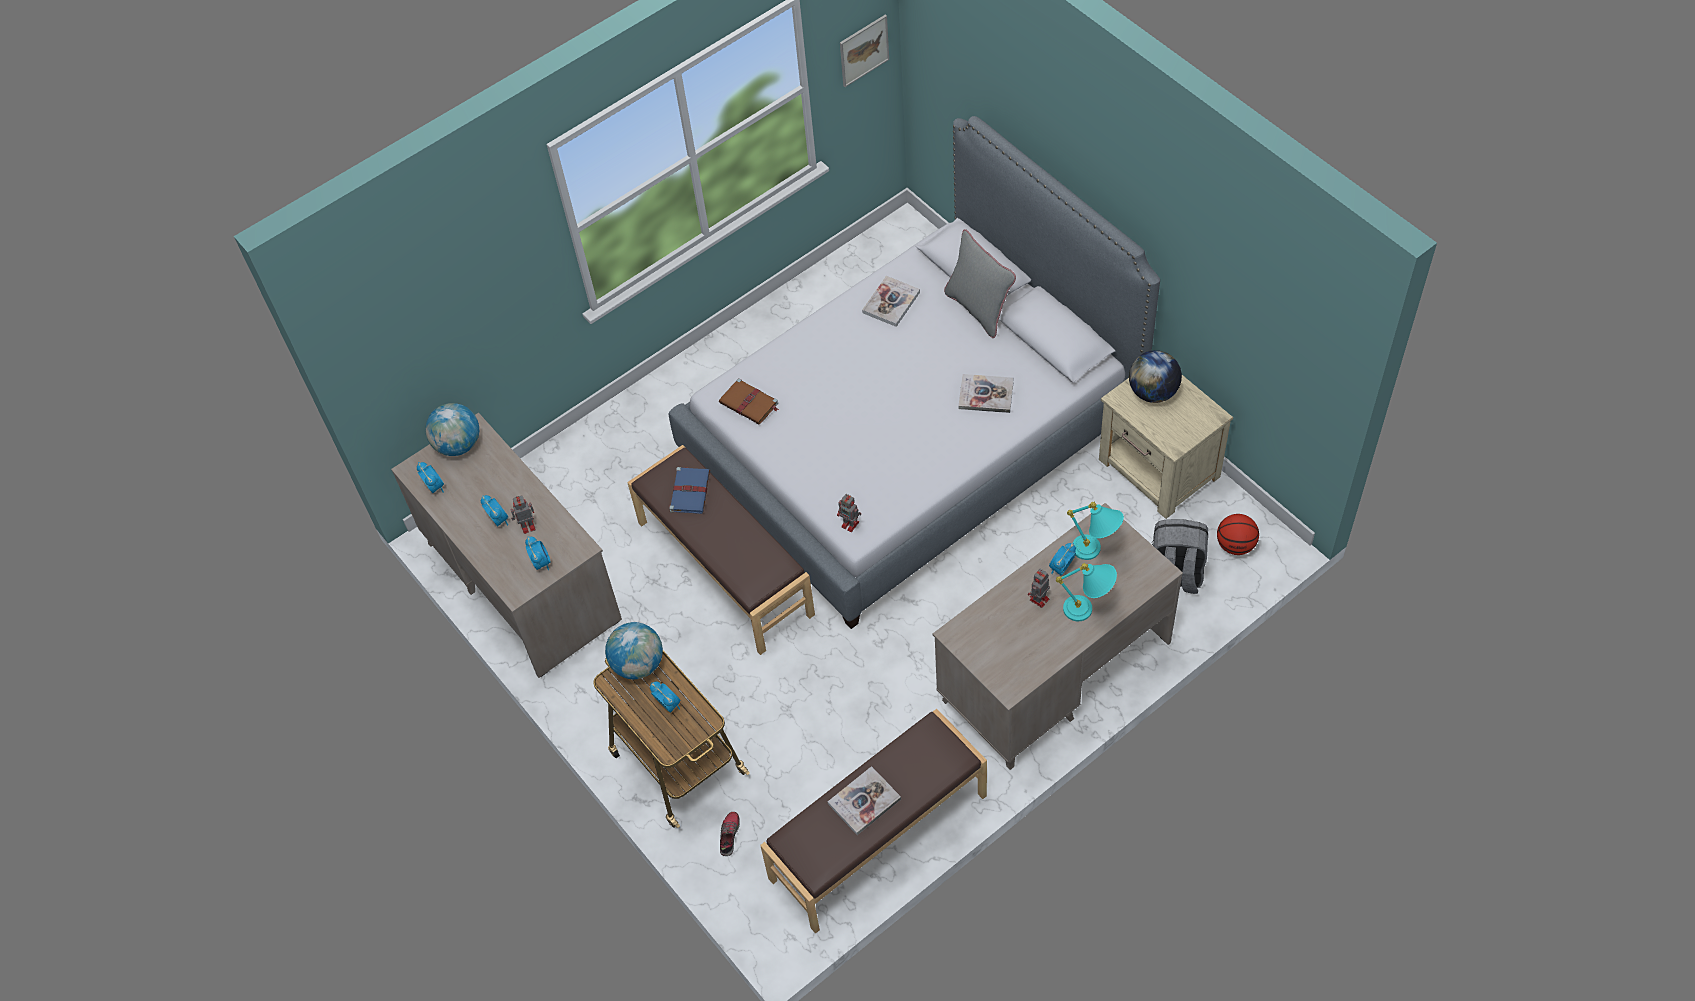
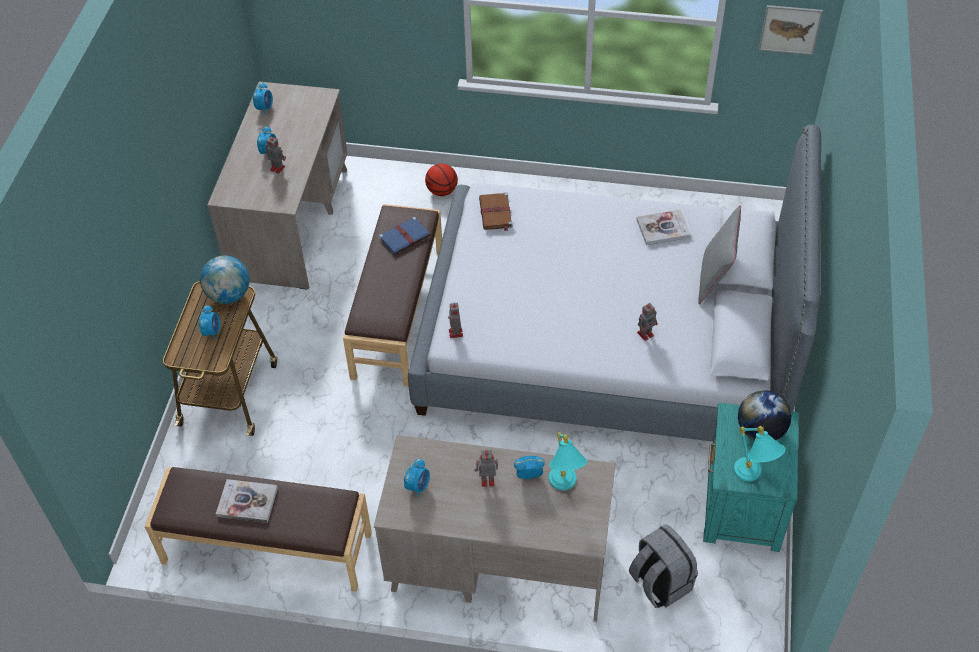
camera: 45 degrees right, 5 degrees down
globe [425,403,479,456] -> none
alarm clock [525,536,551,570] -> alarm clock moved to [404,458,430,497]
shoe [720,812,740,856] -> none
book [959,374,1014,413] -> toy robot [637,303,658,341]
turquoise table lamp [1056,563,1117,621] -> turquoise table lamp moved to [734,426,785,482]
beige nightstand [1099,375,1233,519] -> turquoise nightstand [703,403,799,552]
basketball [1217,514,1259,555] -> basketball moved to [425,164,458,196]

